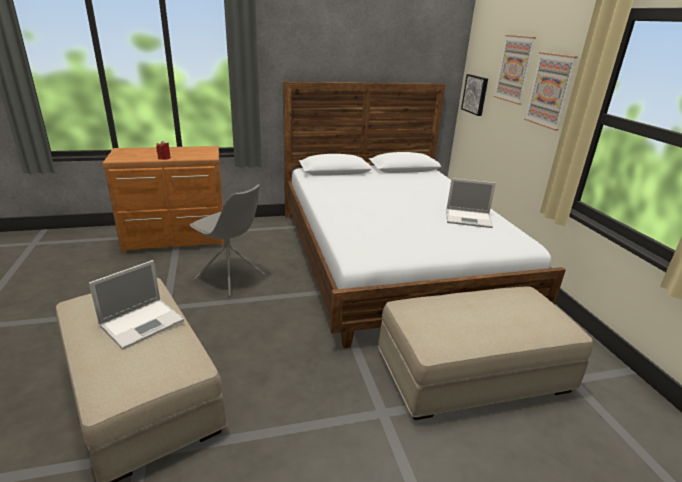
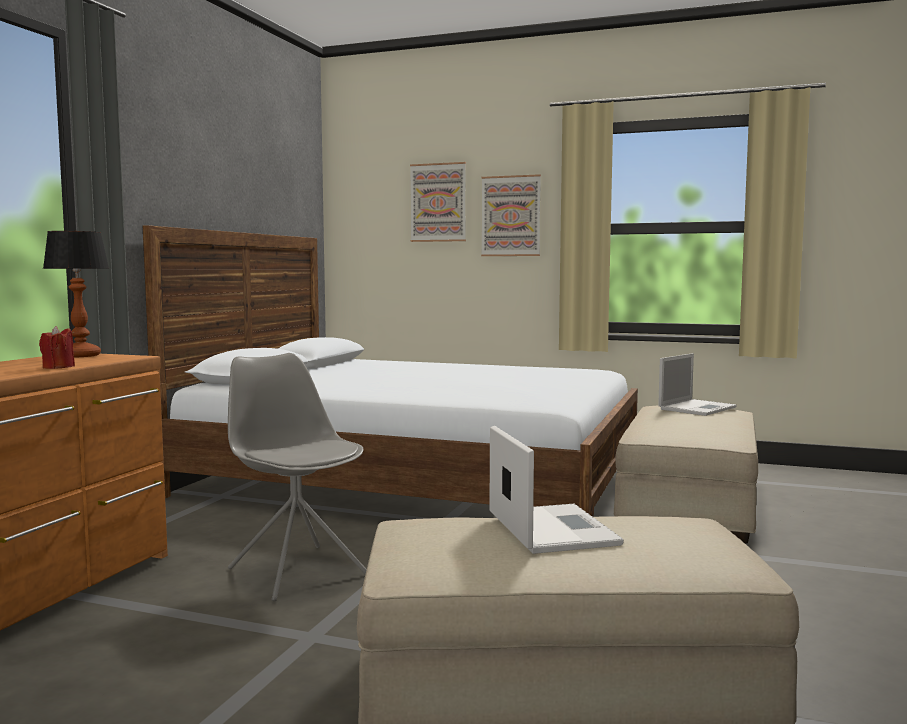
camera: 55 degrees left, 20 degrees down
grey chair [190,185,265,296] -> grey chair turned 105 degrees counterclockwise [228,353,367,601]
laptop [446,178,496,228] -> laptop moved to [658,353,737,416]
picture [461,74,488,116] -> none
none -> table lamp [43,231,109,357]

